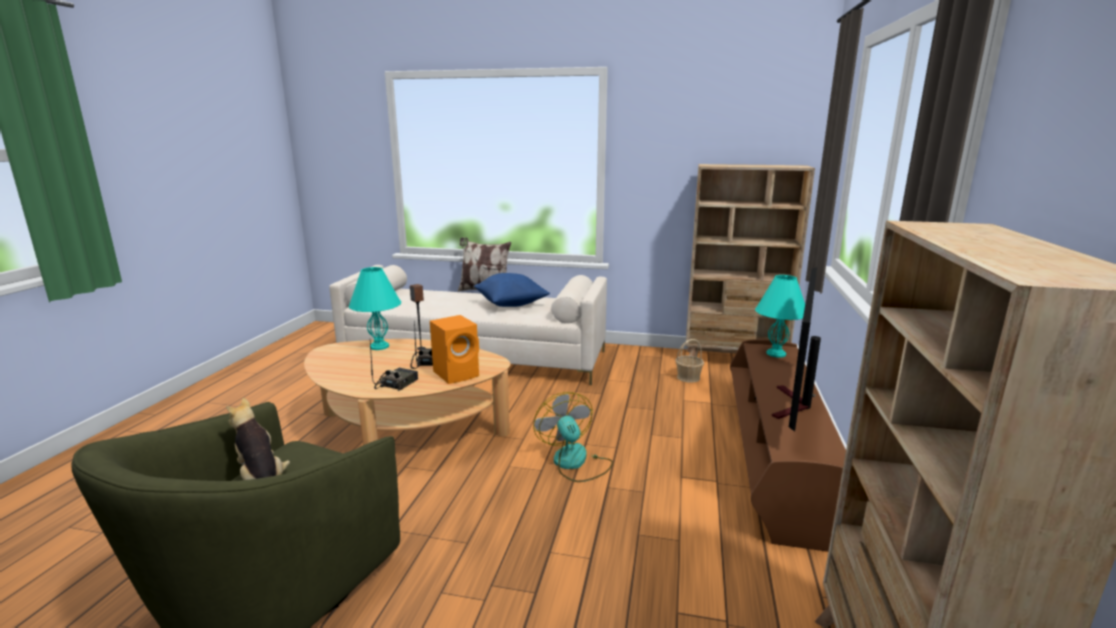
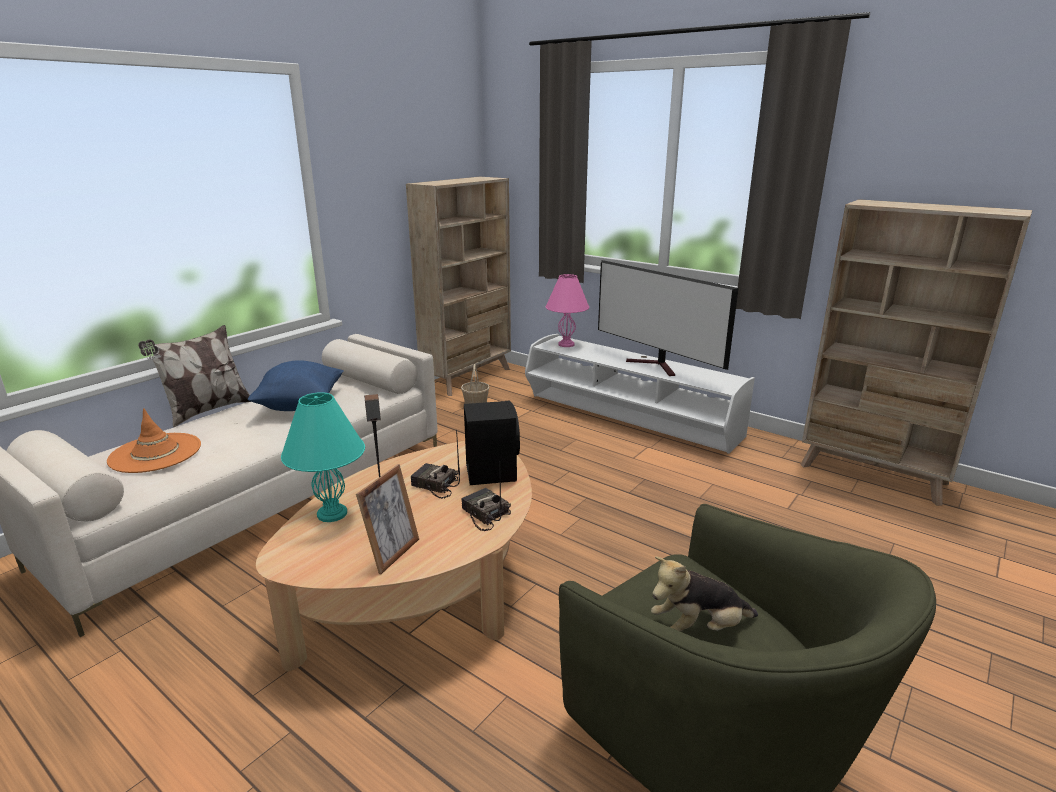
camera: 65 degrees left, 5 degrees up
orange speaker [430,315,479,384] -> black speaker [464,401,520,485]
fan [533,392,613,482] -> none
brown tv stand [730,339,846,552] -> white tv stand [525,334,755,454]
turquoise table lamp [755,275,805,358] -> pink table lamp [545,274,589,347]
none -> orange hat [107,408,201,473]
none -> picture frame [356,464,419,574]

